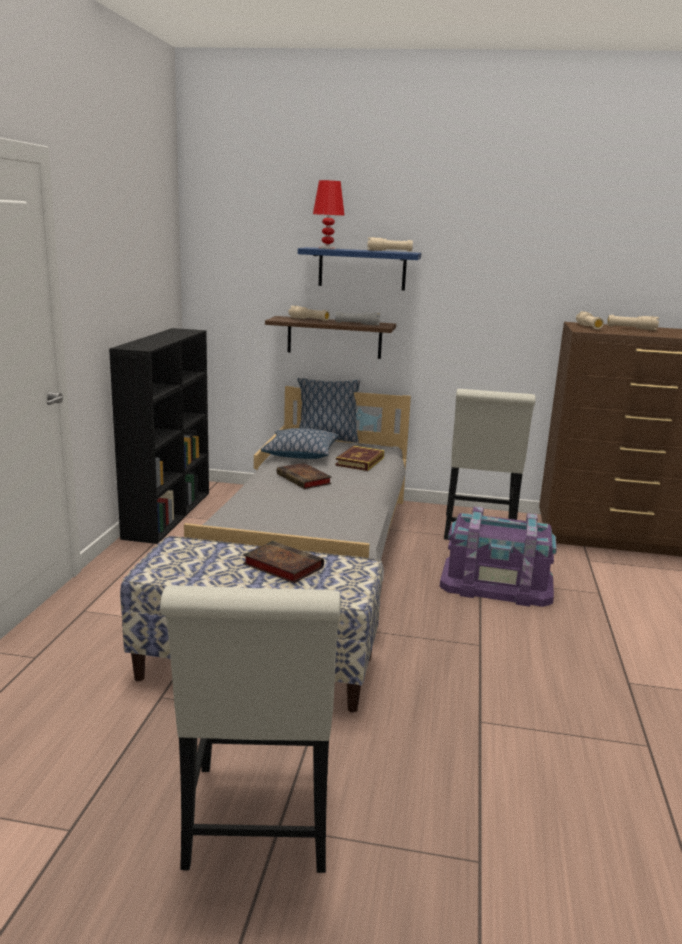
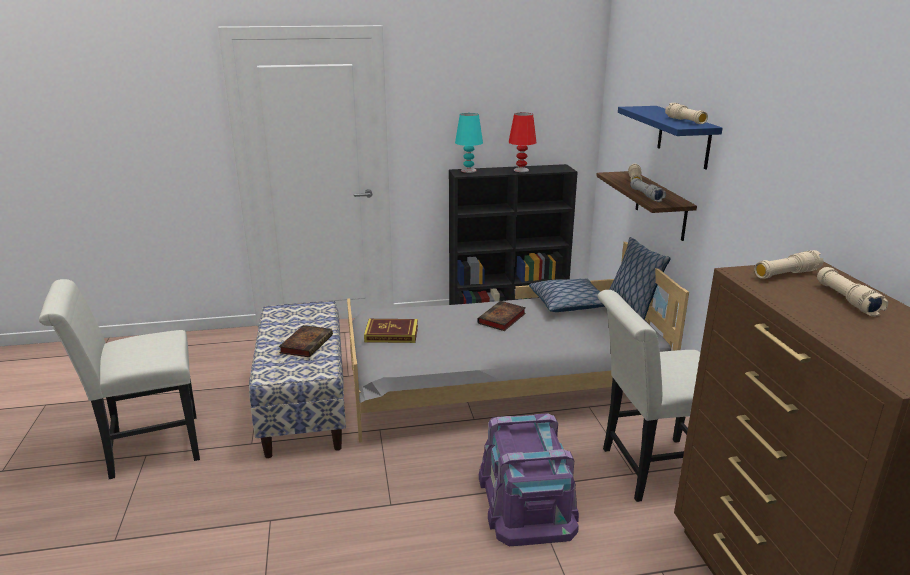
camera: 70 degrees right, 5 degrees up
red table lamp [313,180,345,249] -> red table lamp moved to [508,113,536,172]
book [335,446,385,471] -> book moved to [364,319,418,343]
none -> turquoise table lamp [455,113,483,173]

